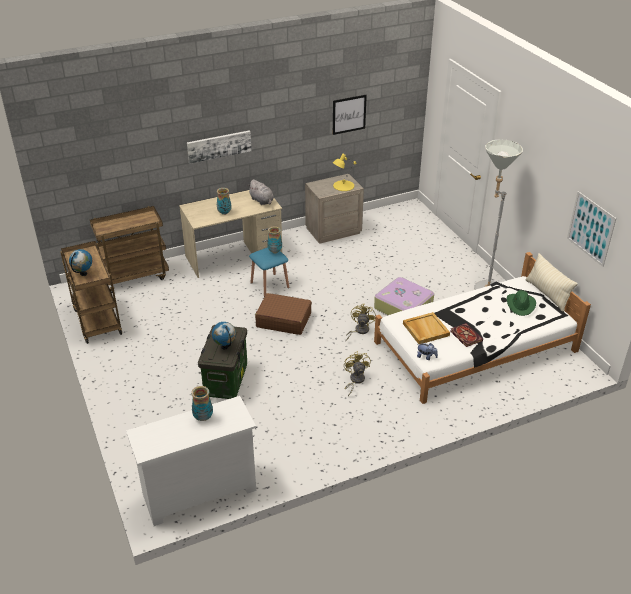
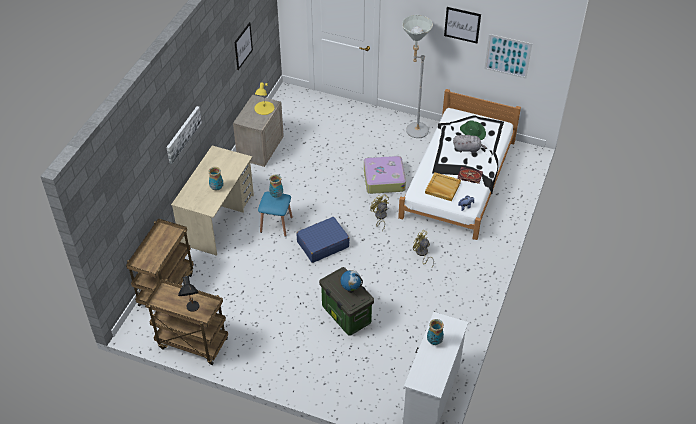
camera: 45 degrees left, 10 degrees up
globe [69,249,92,276] -> black table lamp [178,276,199,312]
grey plush toy [247,179,274,205] -> grey plush toy moved to [453,135,487,153]
brown suitcase [255,293,312,335] -> blue suitcase [297,217,350,263]
beige pillow [525,253,578,312] -> none
none -> picture [444,7,481,43]

